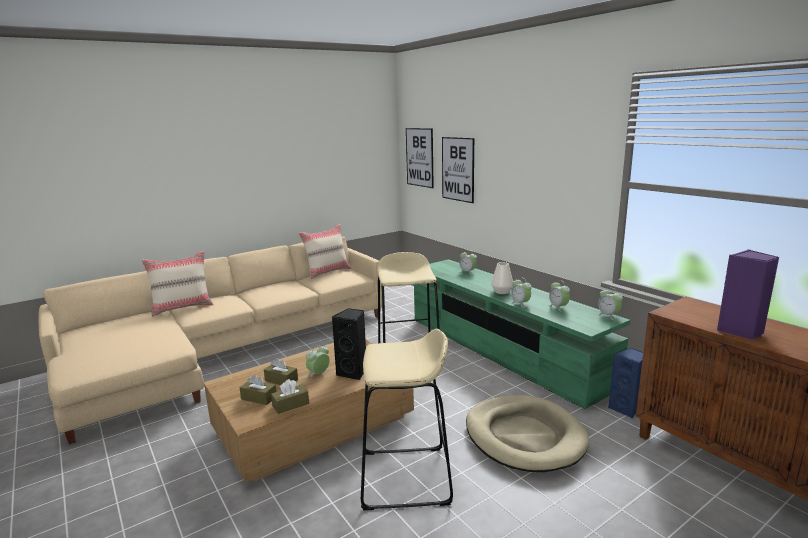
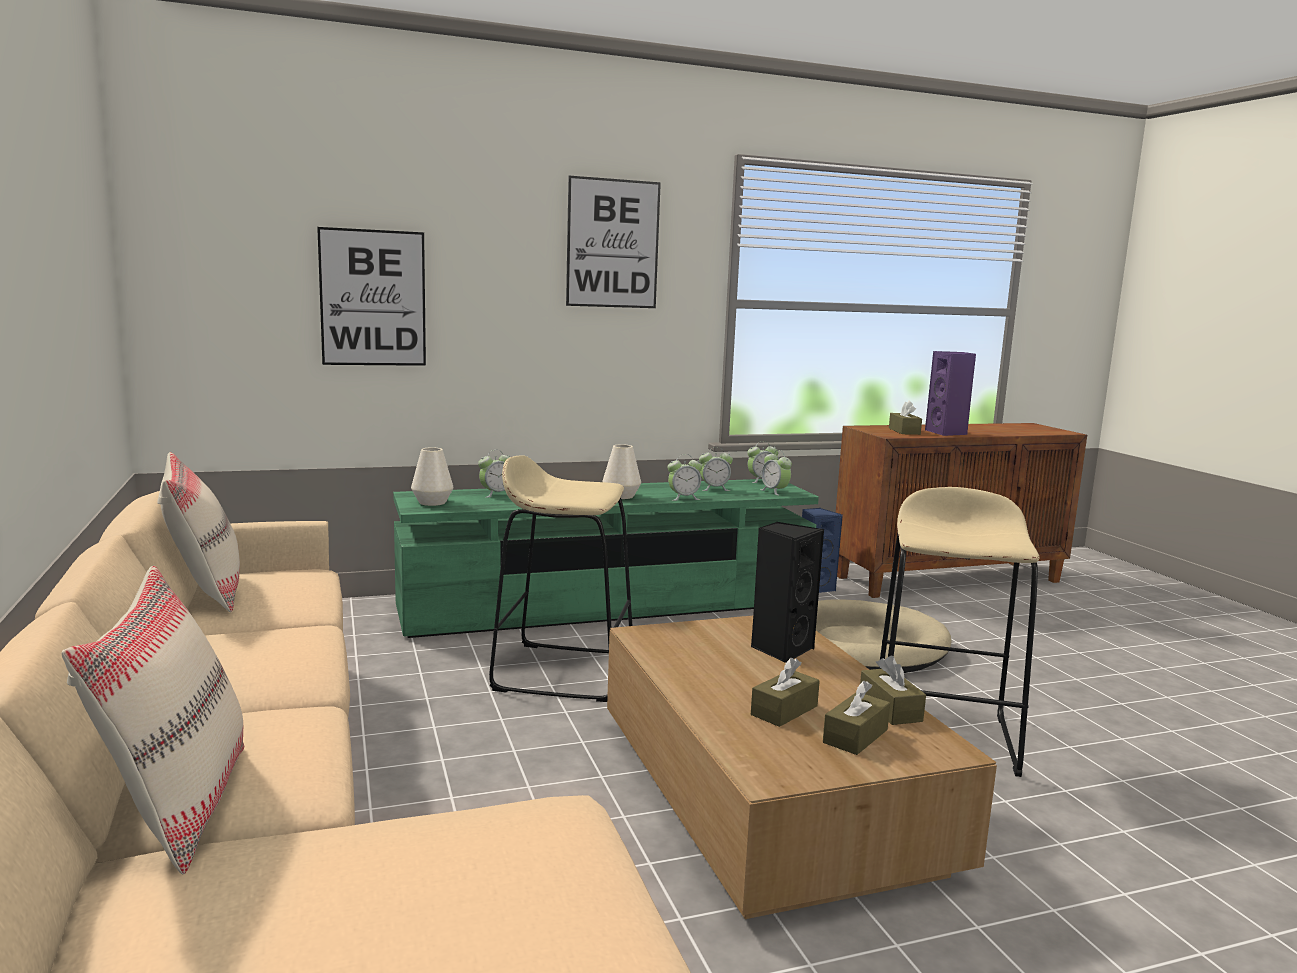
camera: 75 degrees left, 5 degrees down
alarm clock [306,345,330,377] -> alarm clock moved to [760,450,792,496]
picture [406,128,434,188] -> picture moved to [566,176,661,308]
none -> white vase [411,447,453,506]
none -> brown tissue box [889,400,922,435]

